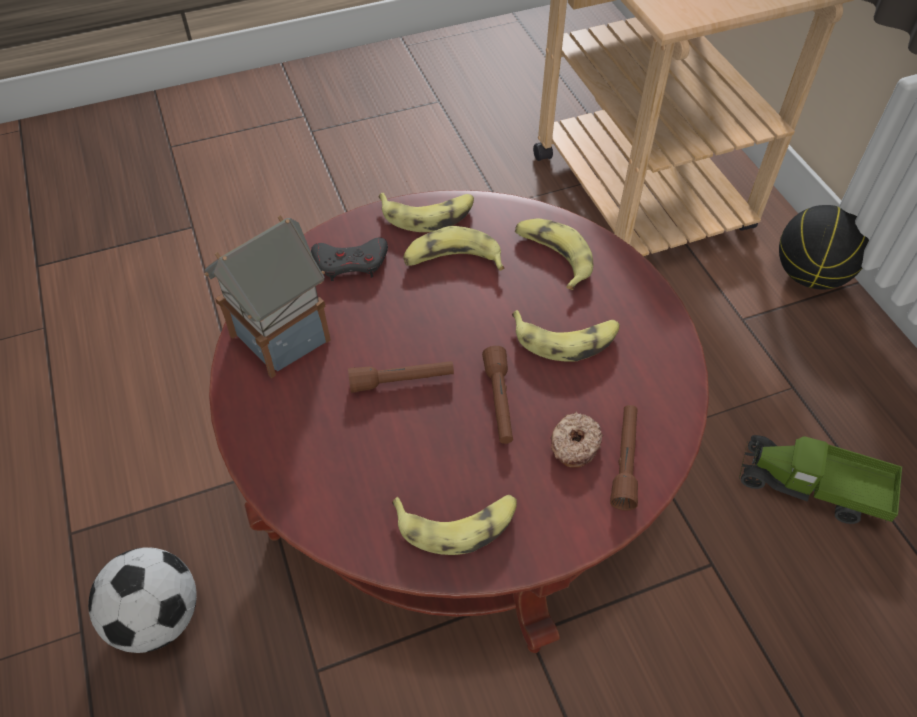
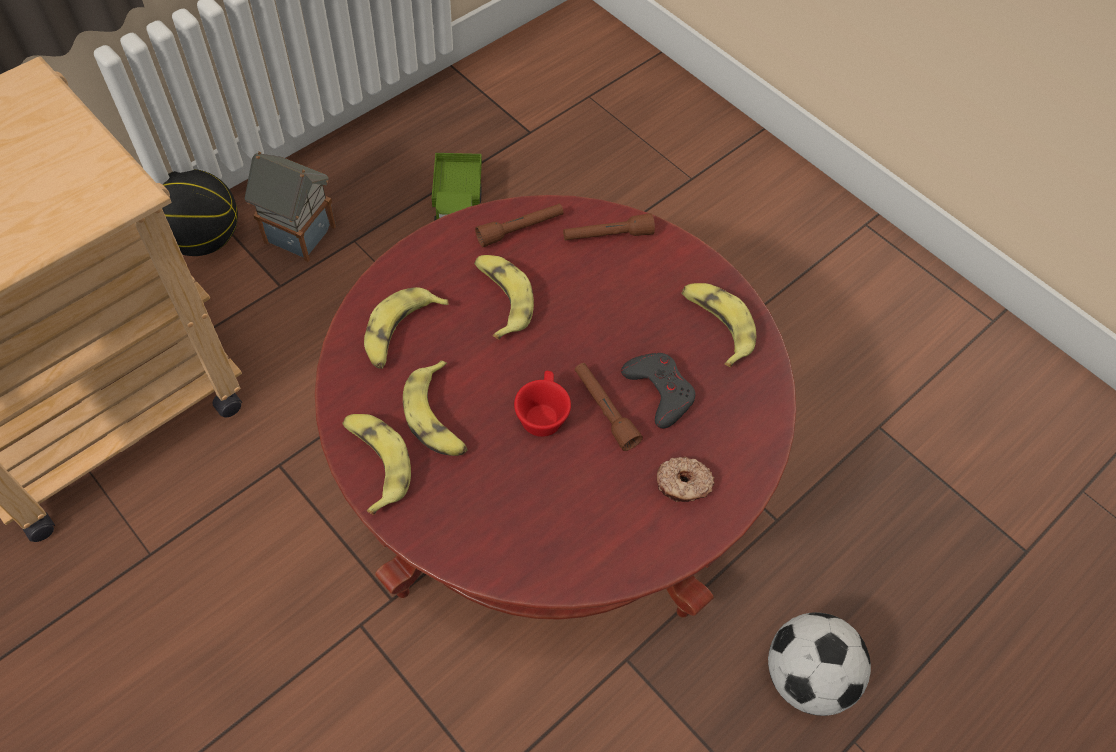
camera: 115 degrees left, 5 degrees up
toy house [204,215,331,378] -> toy house moved to [244,151,336,262]
grey game controller [311,237,388,281] -> grey game controller moved to [621,353,696,429]
brown flashlight [482,346,513,444] -> brown flashlight moved to [475,204,564,247]
donut [551,412,603,468] -> donut moved to [657,457,715,502]
none -> red cup [514,371,571,437]

